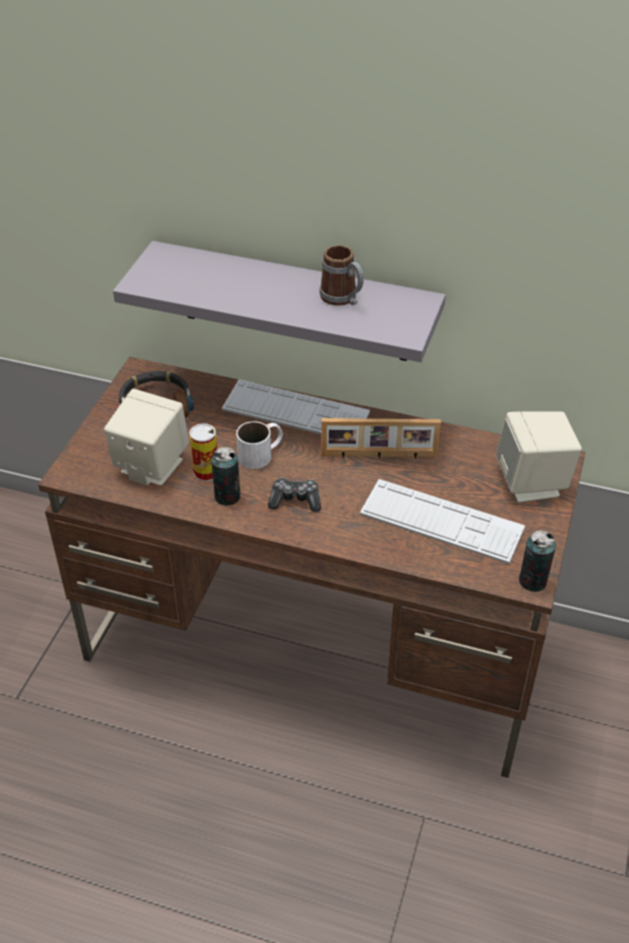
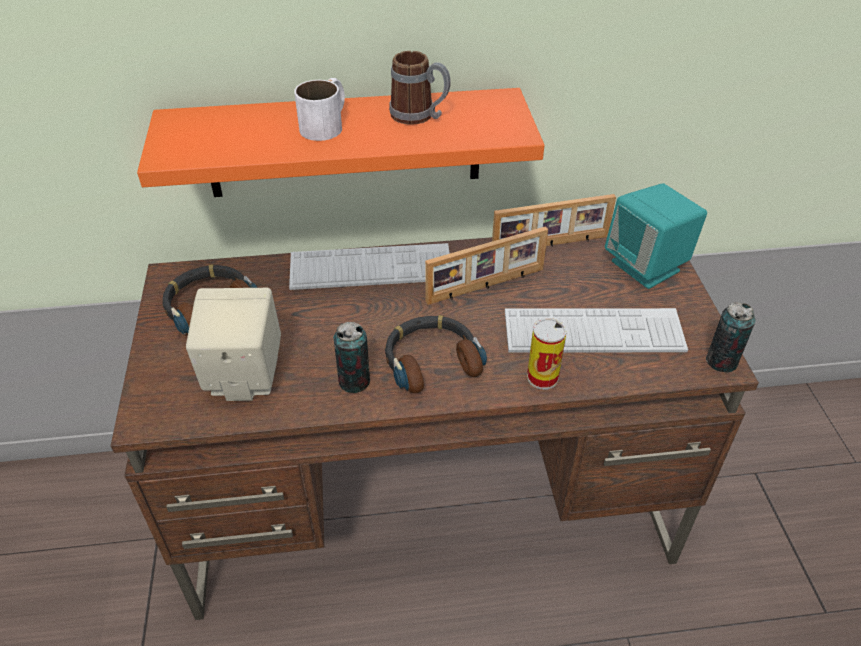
camera: 25 degrees left, 0 degrees up
grey shelf [113,241,446,362] -> orange shelf [137,88,545,197]
can [189,423,217,482] -> can moved to [527,318,567,390]
white mug [236,421,283,469] -> white mug moved to [294,78,345,141]
game controller [268,477,321,512] -> headphones [385,315,487,393]
beige speaker [496,411,582,503] -> turquoise speaker [605,183,707,289]
none -> picture frame [492,194,616,247]

